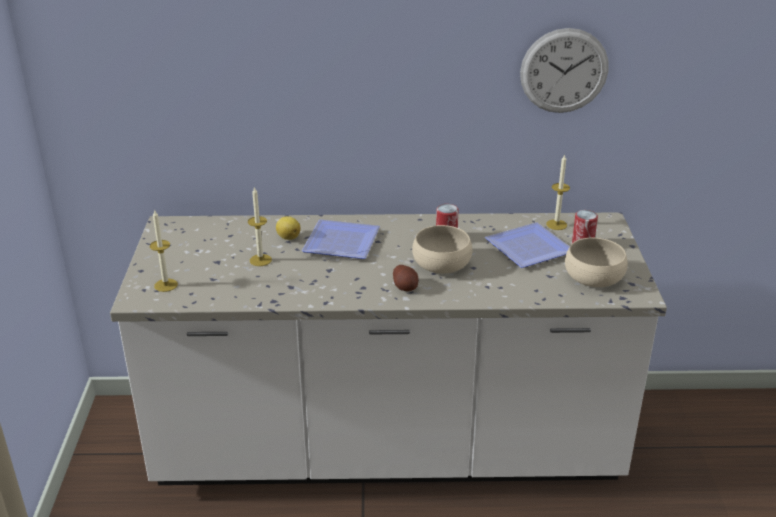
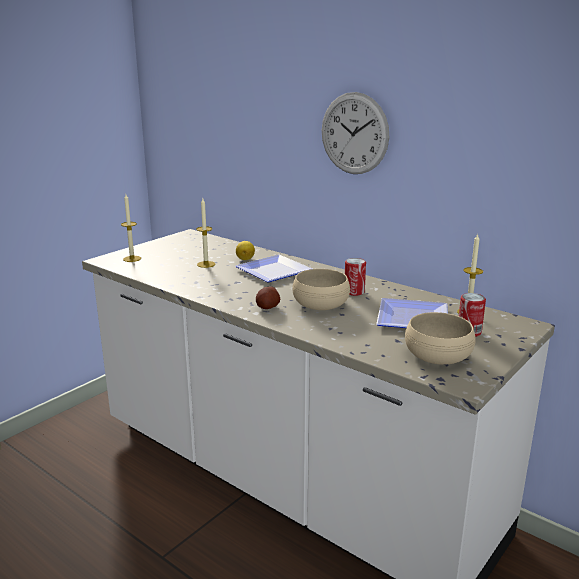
camera: 40 degrees right, 10 degrees down
wall clock [520,28,609,113] -> wall clock moved to [322,92,389,174]

